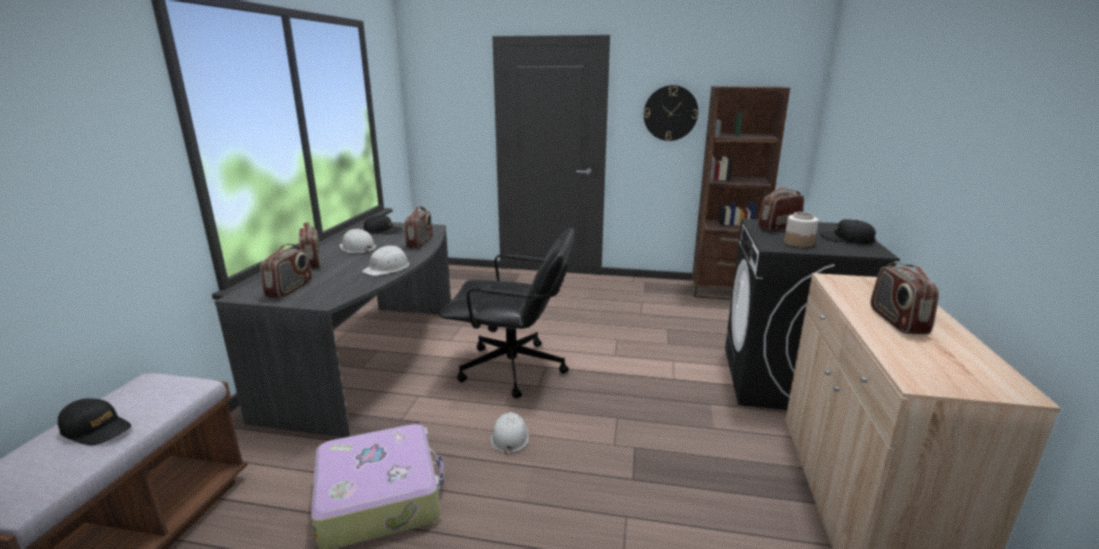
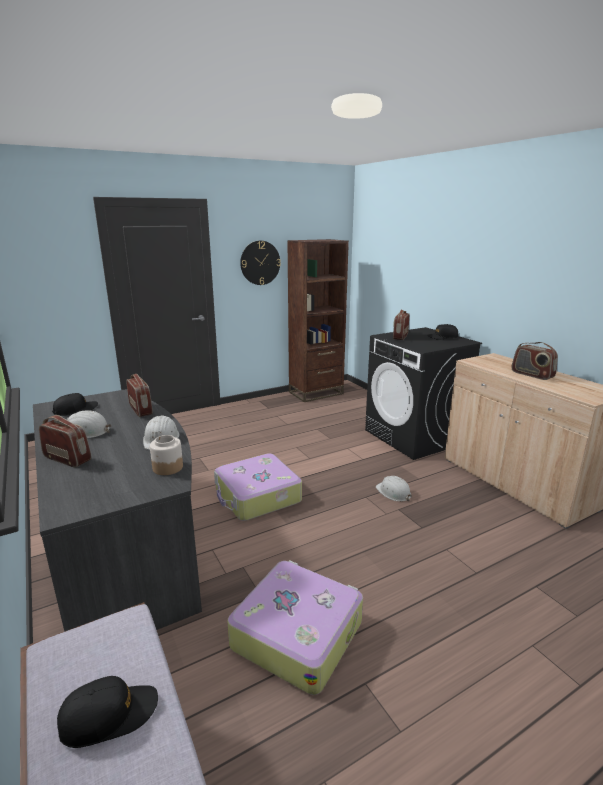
camera: 40 degrees left, 0 degrees up
radio [261,244,312,298] -> none
black office chair [440,228,574,398] -> suitcase [214,453,302,521]
white hard hat [491,412,529,455] -> white hard hat moved to [375,476,412,501]
jar [784,212,818,247] -> jar moved to [150,435,183,475]

